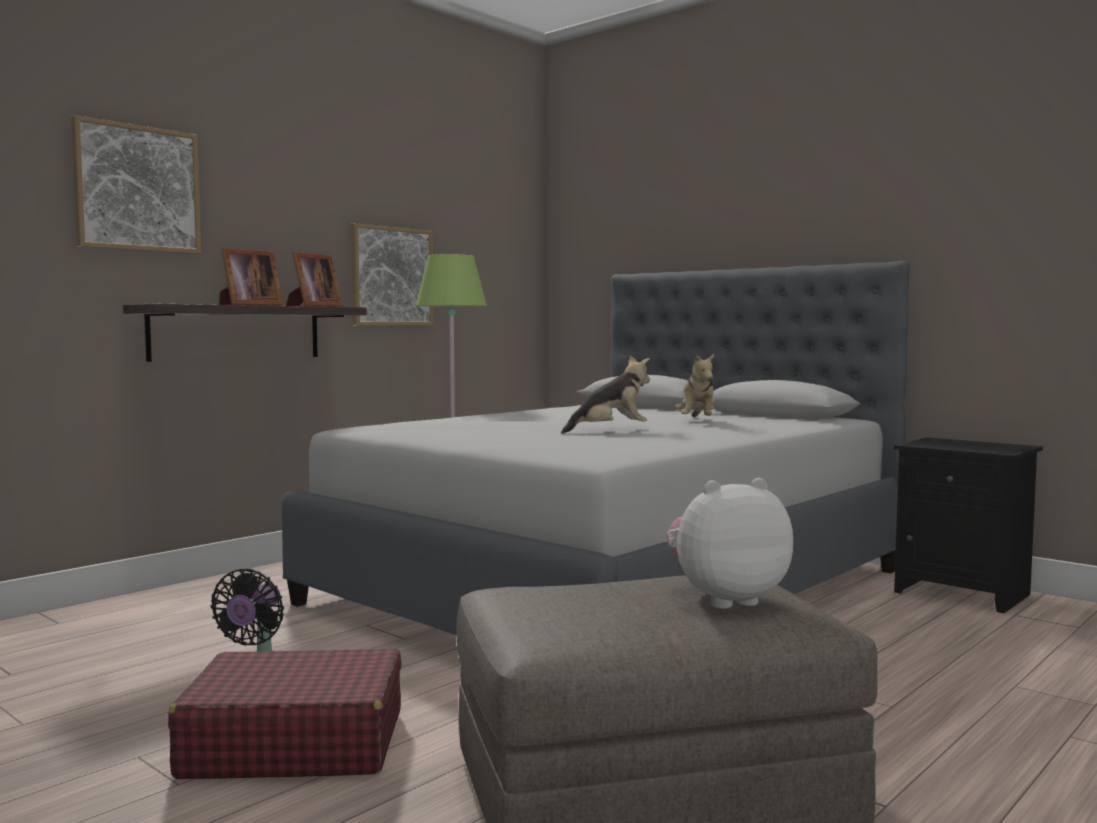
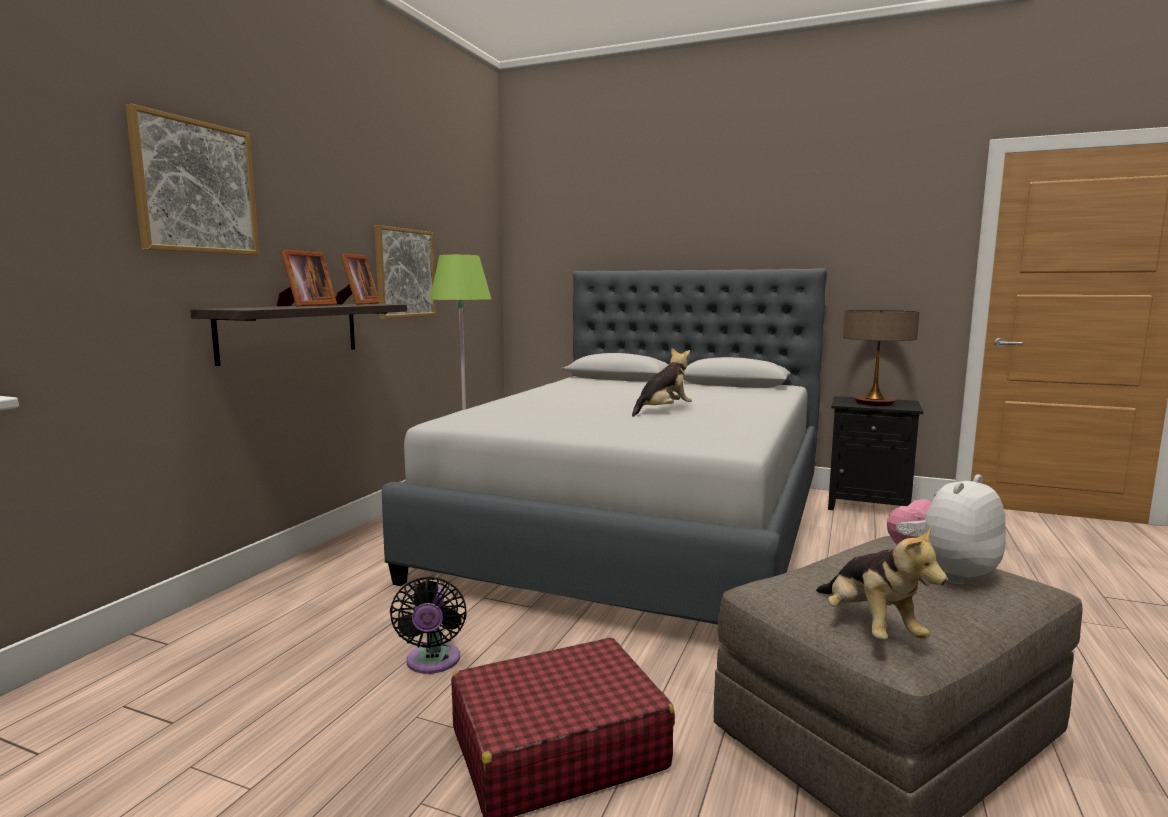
camera: 20 degrees left, 5 degrees up
plush toy [675,354,715,417] -> plush toy moved to [816,526,947,639]
none -> table lamp [843,309,920,406]

